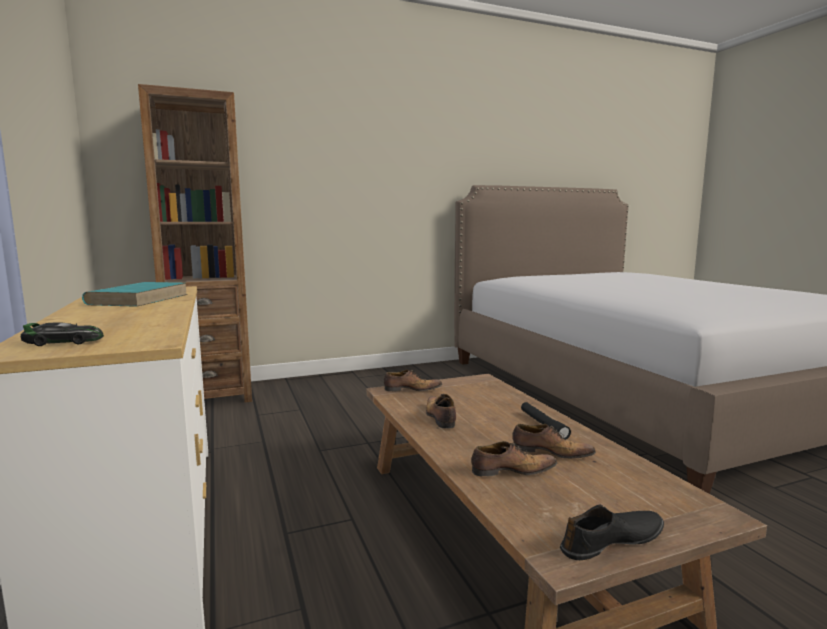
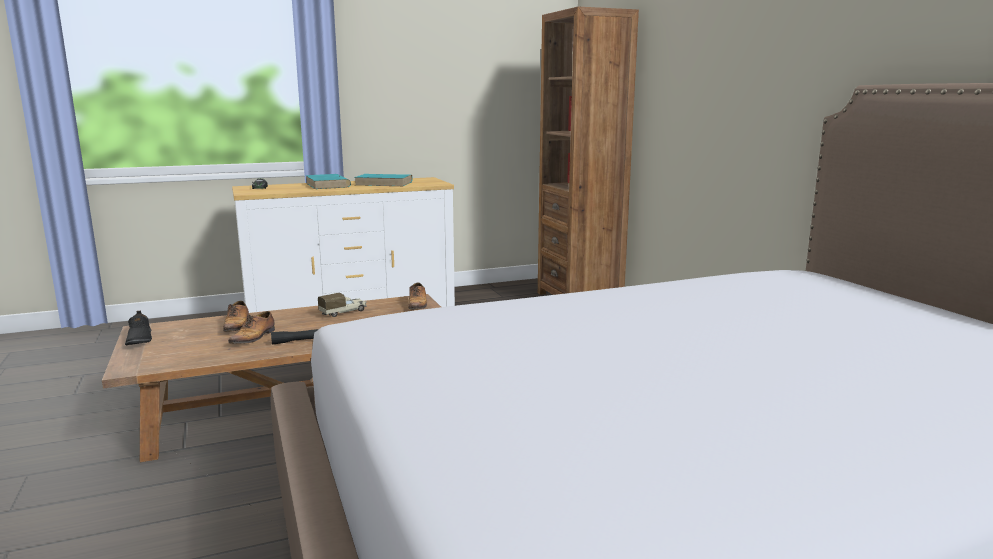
camera: 90 degrees right, 5 degrees up
shoe [426,393,456,429] -> toy truck [318,293,367,317]
none -> turquoise book [305,174,351,189]

